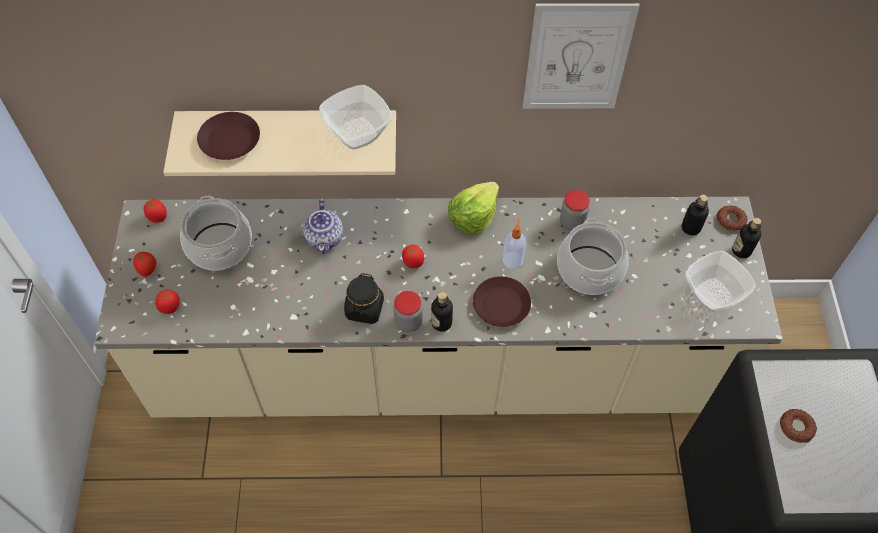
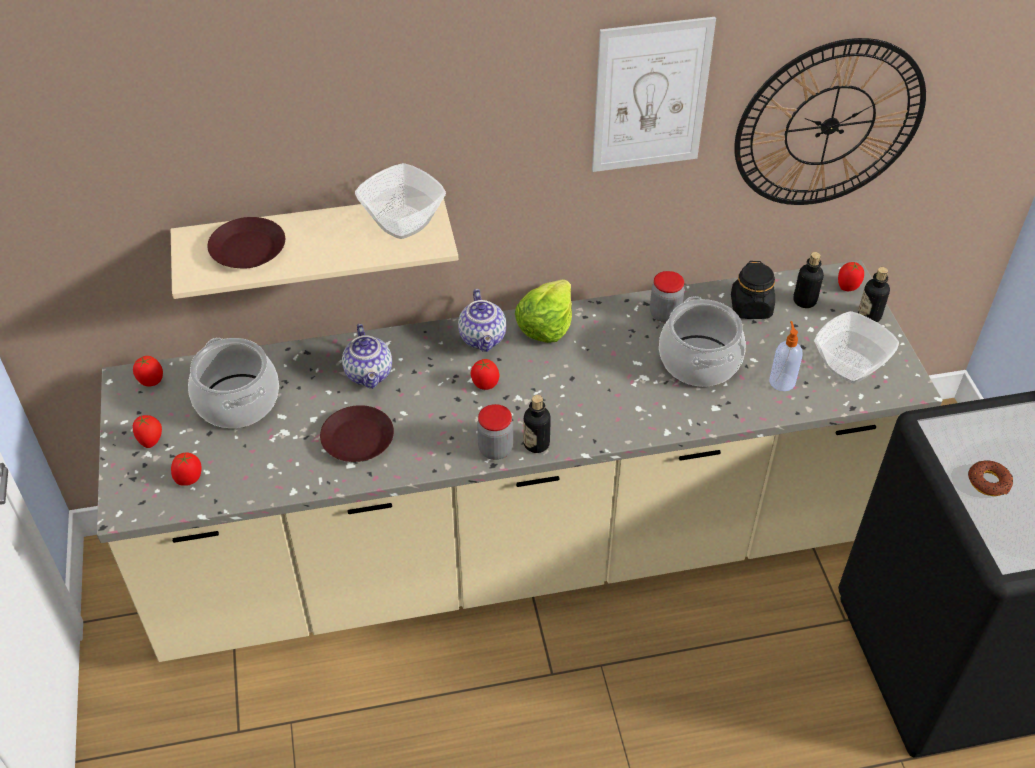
camera: 10 degrees left, 10 degrees down
black jar [344,273,384,324] -> black jar moved to [731,261,775,319]
brown plate [473,276,531,327] -> brown plate moved to [320,405,394,462]
soap dispenser [503,218,526,269] -> soap dispenser moved to [770,321,802,391]
donut [717,205,748,231] -> tomato [838,262,864,291]
none -> teapot [458,289,507,352]
none -> wall clock [734,38,926,205]

